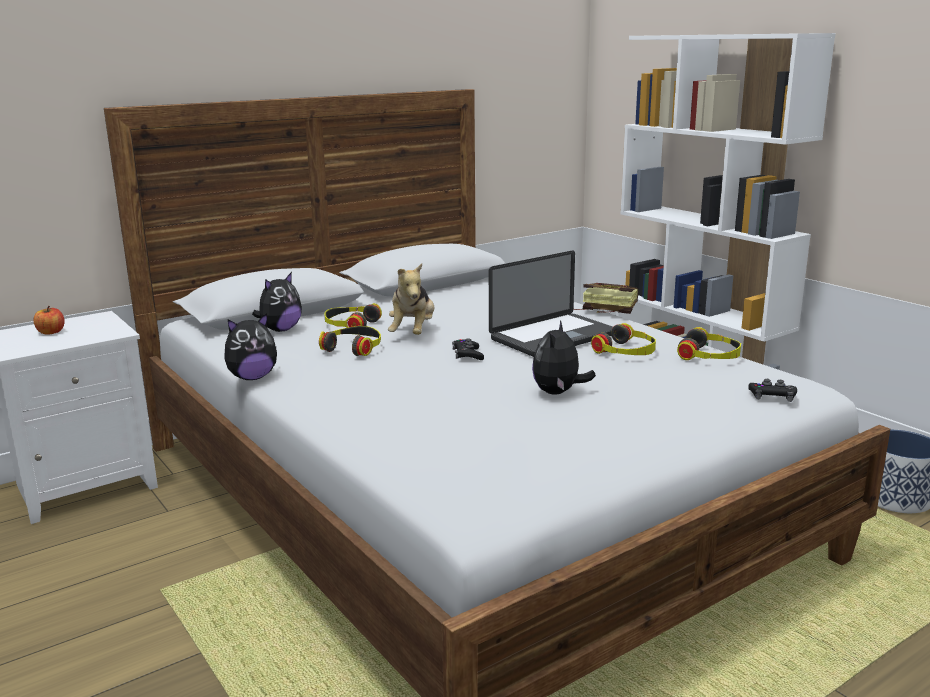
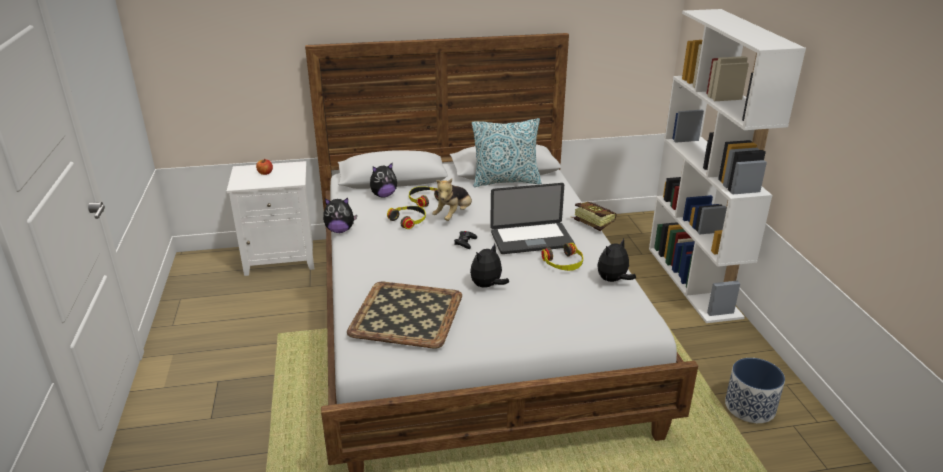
camera: 25 degrees right, 10 degrees up
headphones [677,327,741,360] -> plush toy [597,239,636,282]
black game controller [748,379,797,402] -> none
none -> tray [347,282,462,349]
none -> pillow [472,118,541,187]

